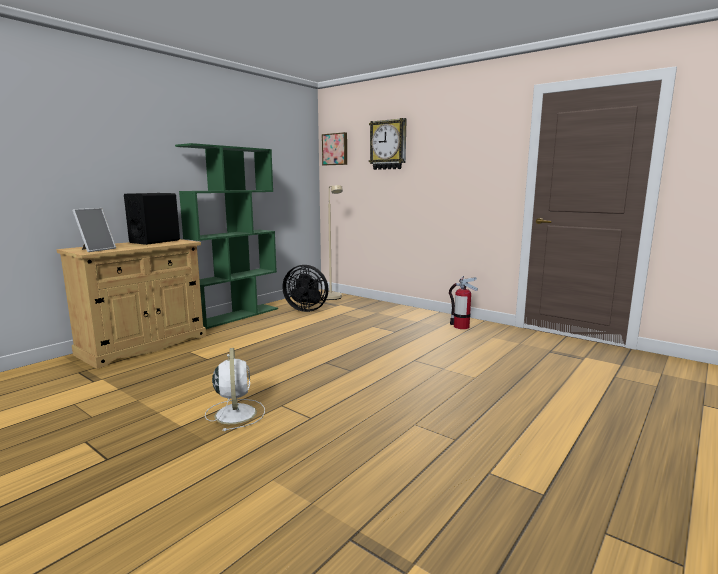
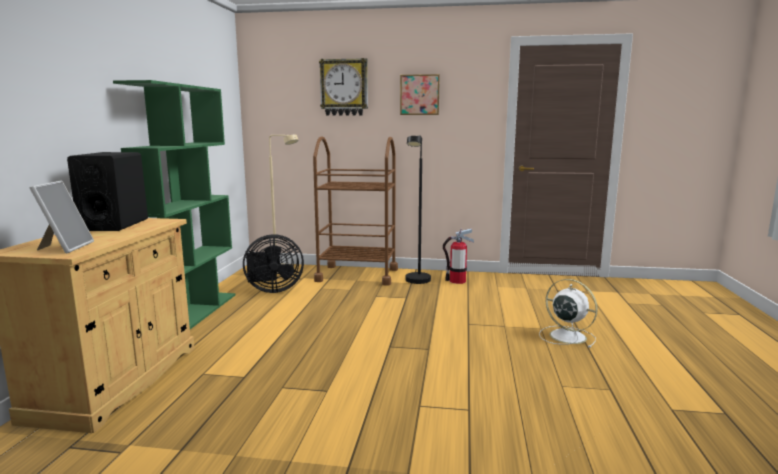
camera: 30 degrees left, 0 degrees up
white fan [205,348,265,431] -> white fan moved to [539,279,598,348]
picture [322,132,347,165] -> picture moved to [400,74,440,115]
none -> brown cart [313,136,398,286]
none -> black floor lamp [405,136,431,284]

